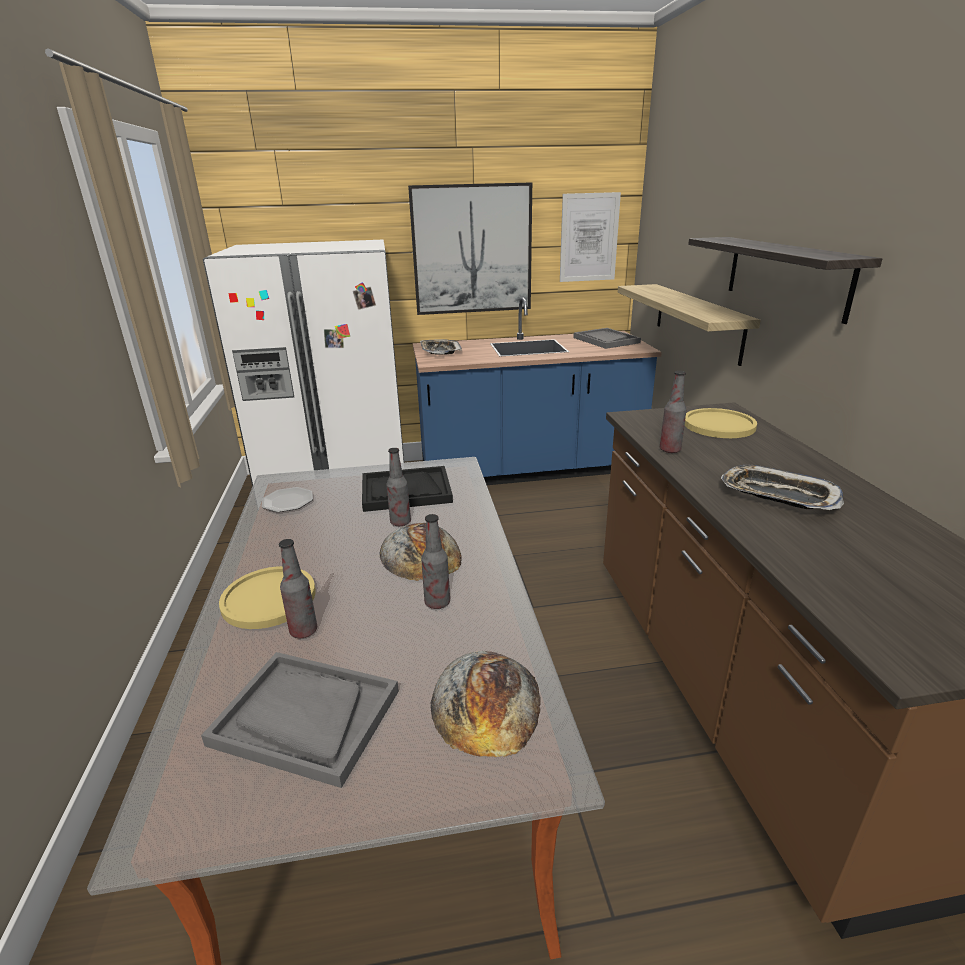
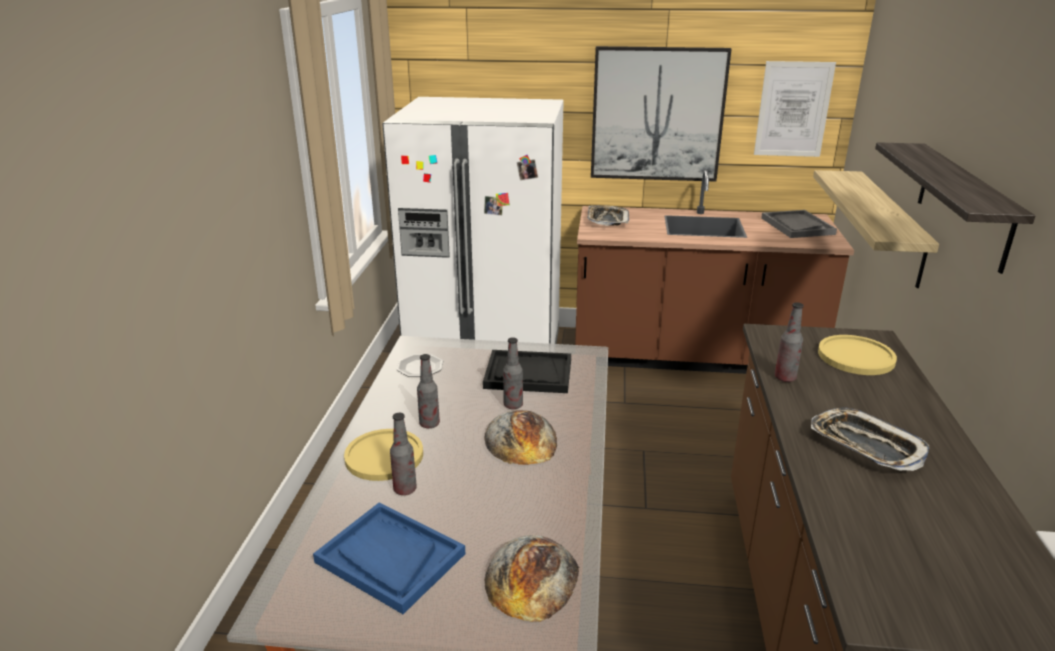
camera: 15 degrees right, 0 degrees up
grey tray [201,652,399,788] -> blue tray [313,503,465,614]
blue counter [413,297,662,485] -> brown counter [575,170,854,374]
bottle [421,514,450,609] -> bottle moved to [417,354,440,428]

